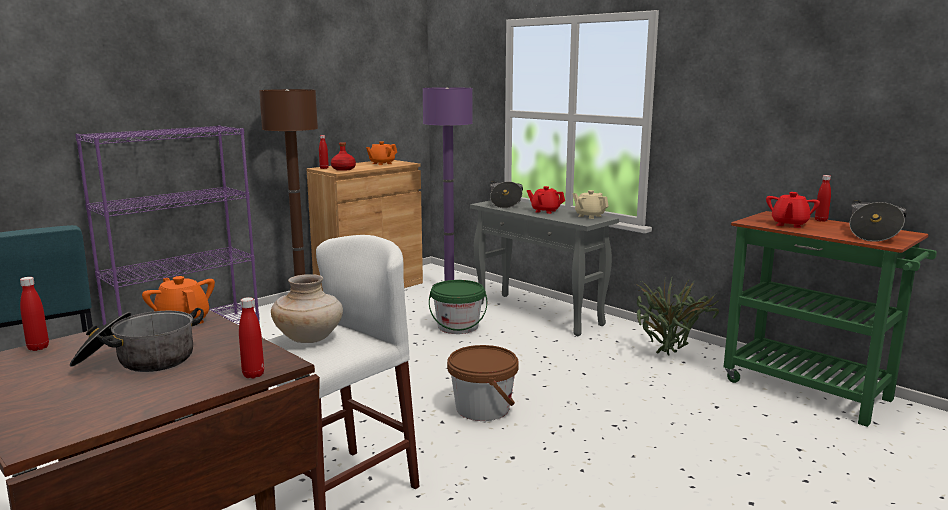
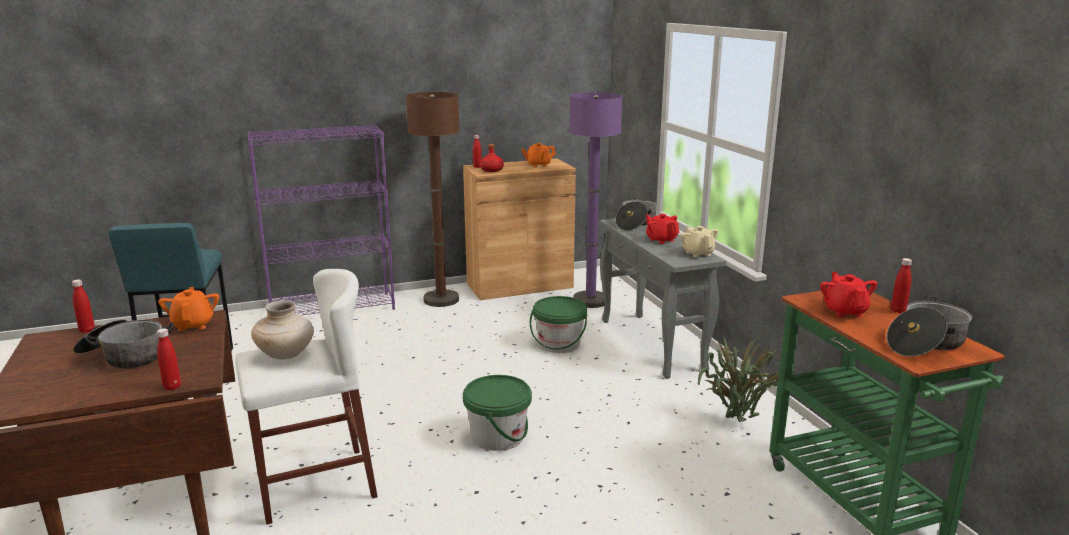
camera: 25 degrees right, 5 degrees up
brown bucket [447,345,519,421] -> green bucket [463,375,532,451]
red teapot [766,192,820,228] -> red teapot turned 120 degrees clockwise [820,272,877,317]

